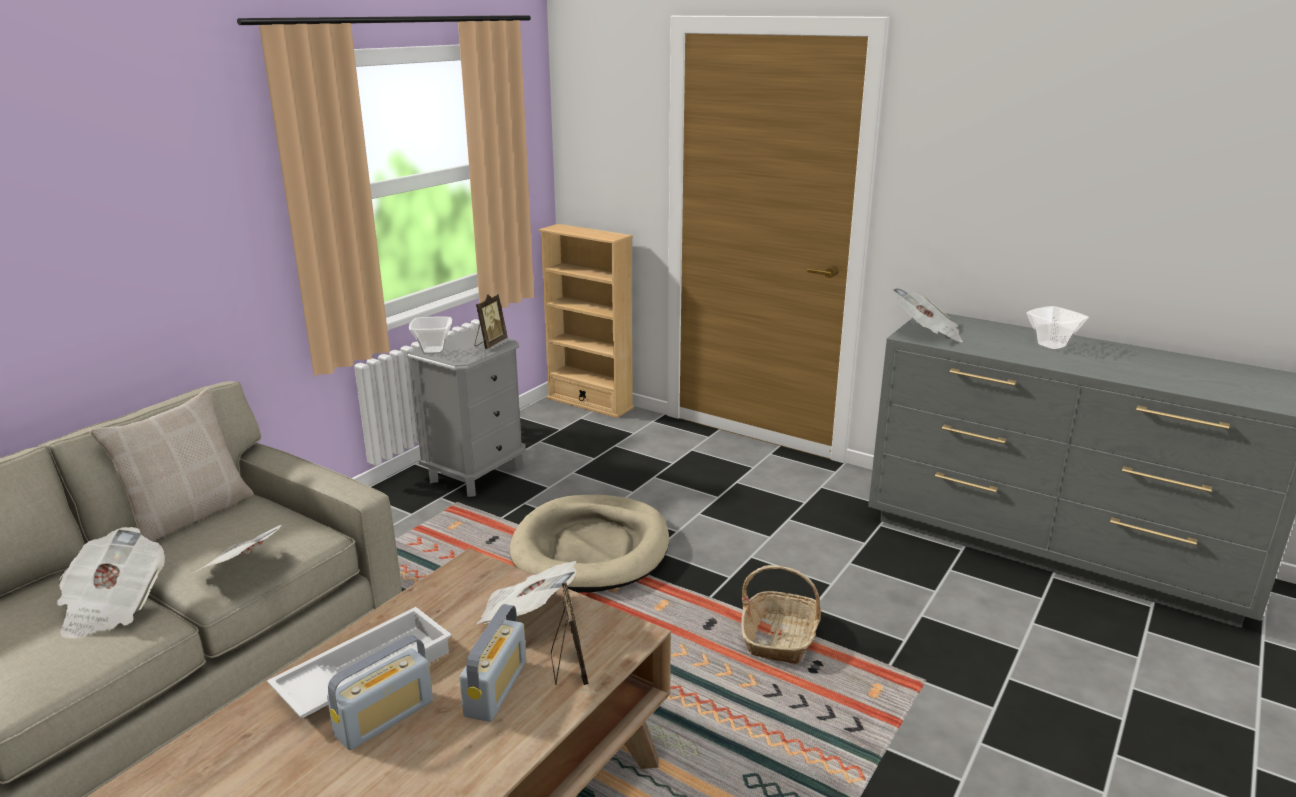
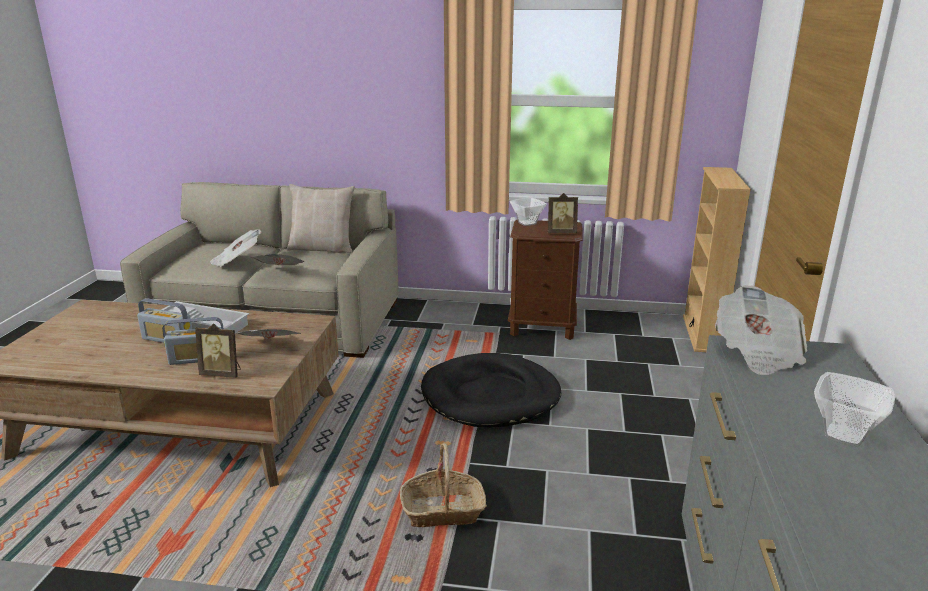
camera: 65 degrees right, 0 degrees up
grey nightstand [407,329,526,497] -> brown nightstand [508,219,583,340]
beige dog bed [510,495,669,593] -> black dog bed [421,353,562,428]
picture frame [551,583,589,685] -> picture frame turned 45 degrees clockwise [195,323,241,378]

